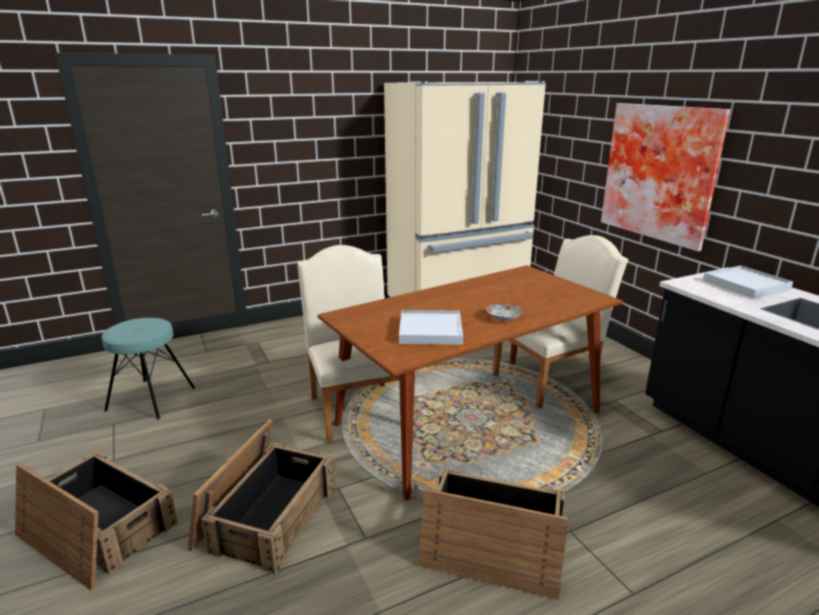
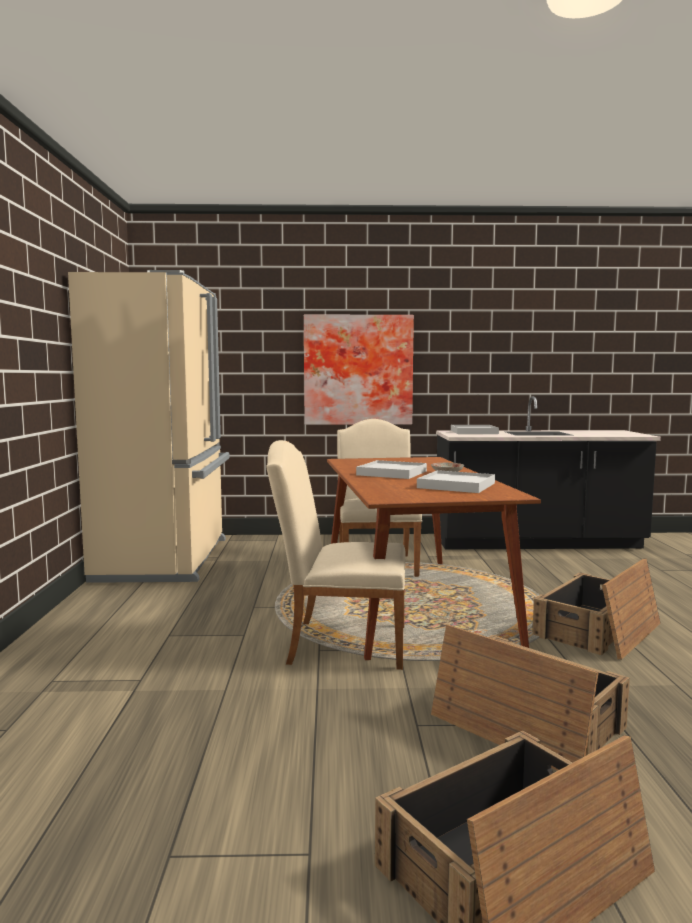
camera: 65 degrees left, 15 degrees down
turquoise stool [102,318,195,420] -> none
none -> white tray [356,460,427,479]

